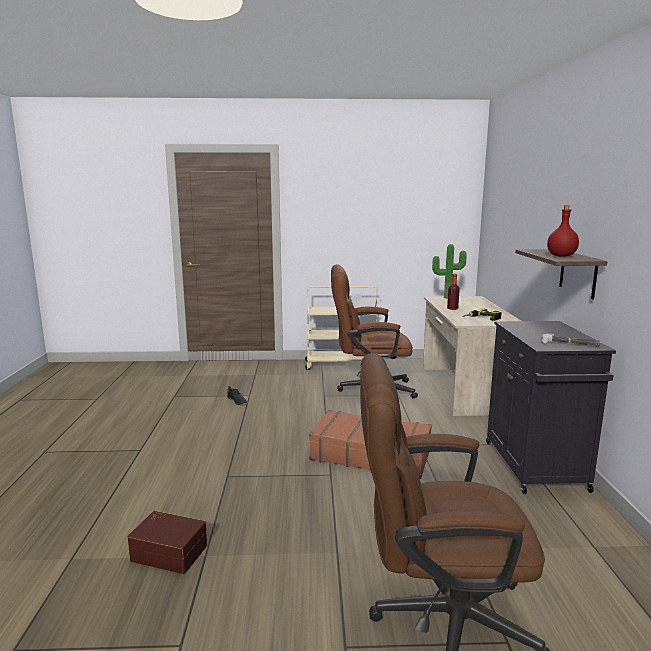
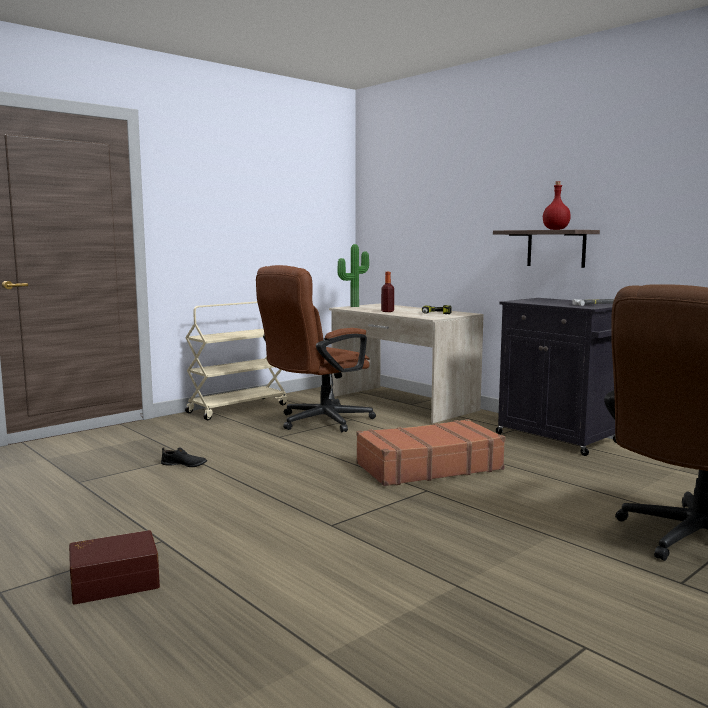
camera: 40 degrees left, 5 degrees down
brown storage box [128,511,207,574] -> brown storage box moved to [69,530,160,605]

